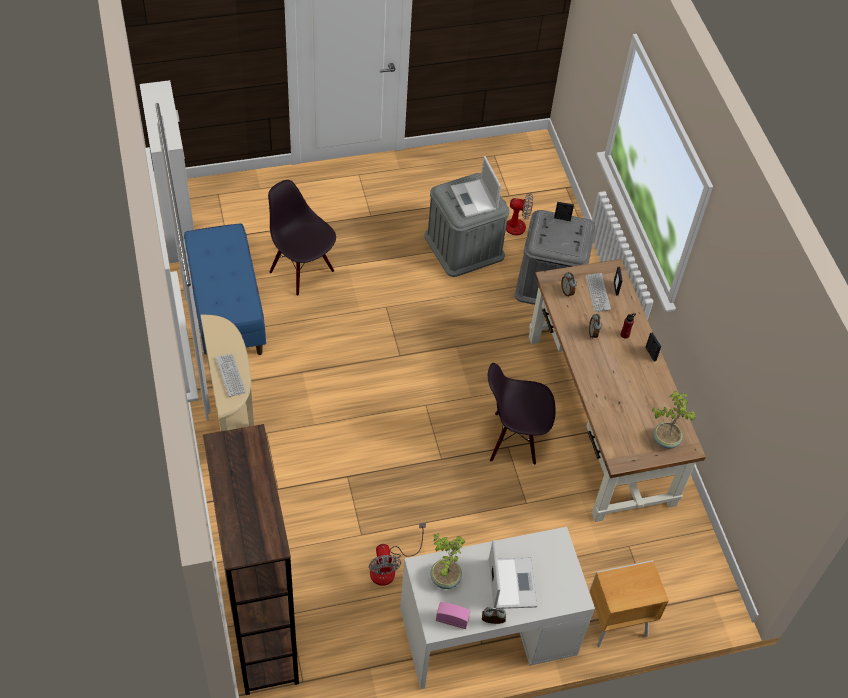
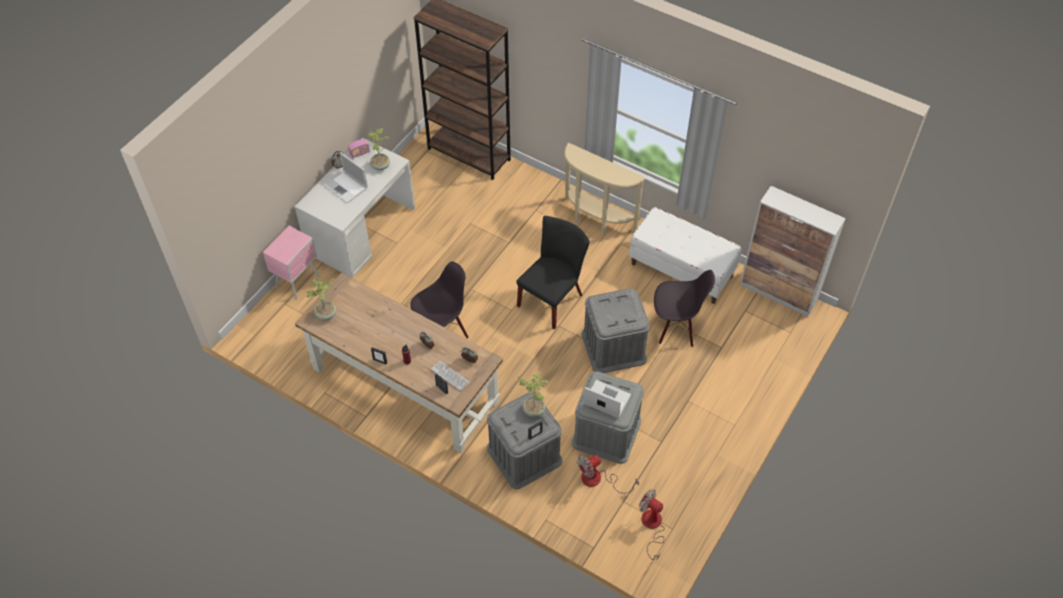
camera: 140 degrees right, 0 degrees up
blue bench [184,223,266,355] -> white bench [629,207,742,304]
keyboard [215,354,246,397] -> none
fan [369,523,426,586] -> fan moved to [639,489,665,560]
brown nightstand [590,560,669,647] -> pink nightstand [263,226,319,300]
none -> black chair [517,216,589,329]
none -> potted plant [518,373,548,417]
none -> grey storage box [581,288,650,373]

